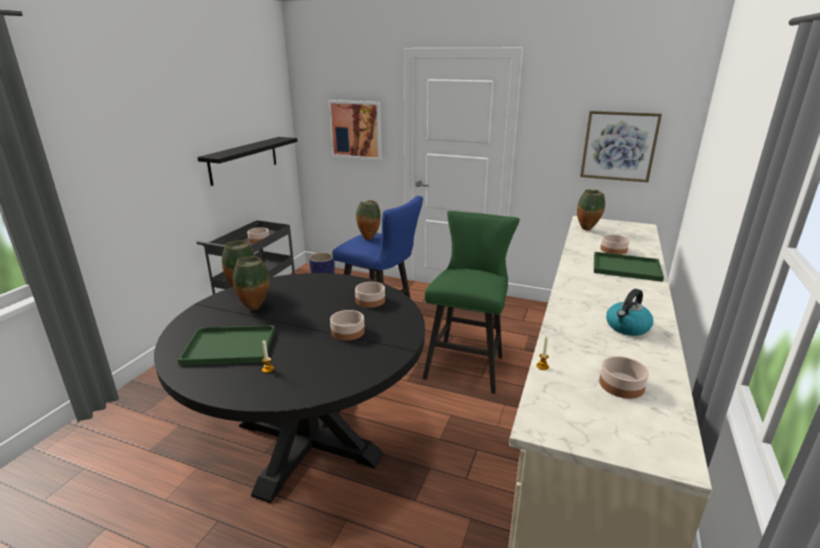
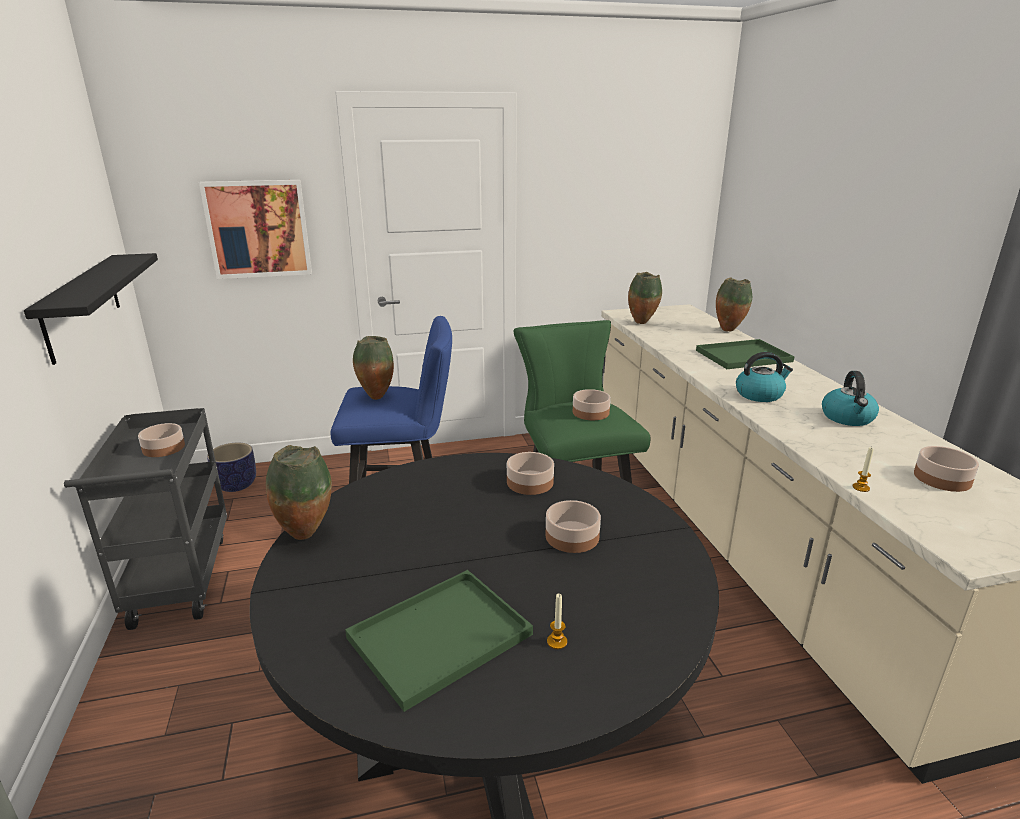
camera: 35 degrees left, 0 degrees up
vase [233,256,270,310] -> vase moved to [716,277,752,331]
picture [580,111,662,182] -> none
bowl [600,234,630,255] -> bowl moved to [573,389,611,420]
none -> kettle [736,352,793,402]

